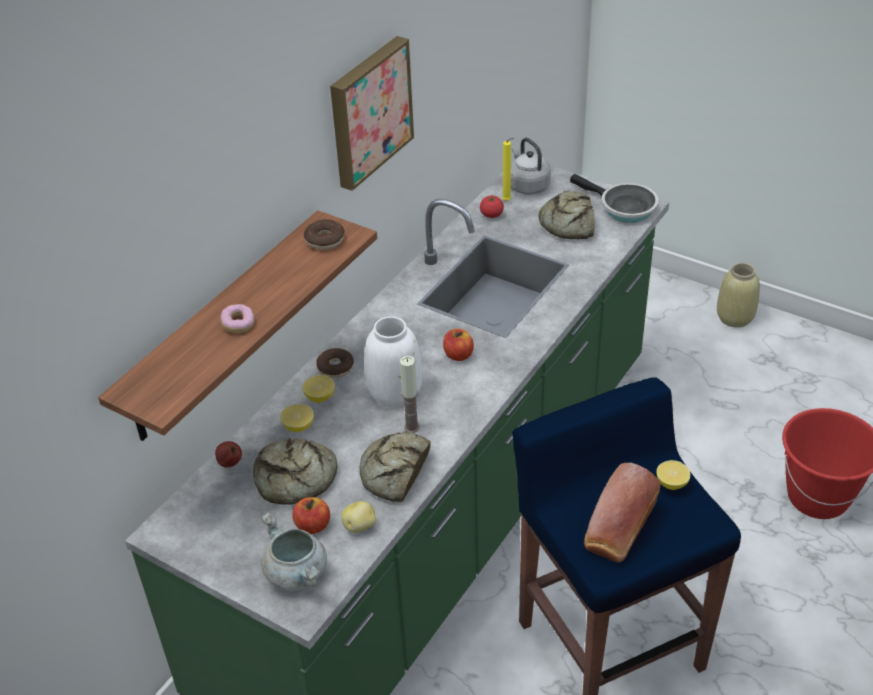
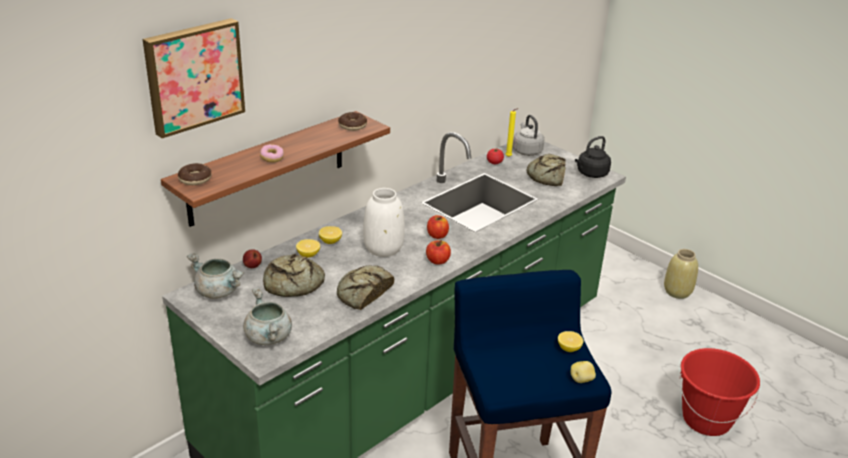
camera: 10 degrees right, 10 degrees down
apple [292,497,330,534] -> apple moved to [426,240,451,265]
donut [316,348,354,378] -> donut moved to [178,163,211,185]
picture [330,36,414,191] -> picture moved to [143,18,245,138]
potato [342,501,376,533] -> potato moved to [571,361,596,383]
candle [400,356,420,433] -> none
frying pan [570,174,659,223] -> black kettle [575,136,611,178]
bread [584,463,661,562] -> none
none -> grey cooking pot [187,253,244,299]

